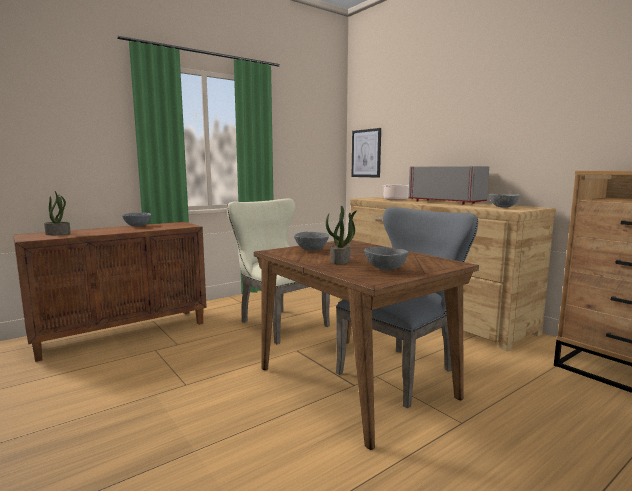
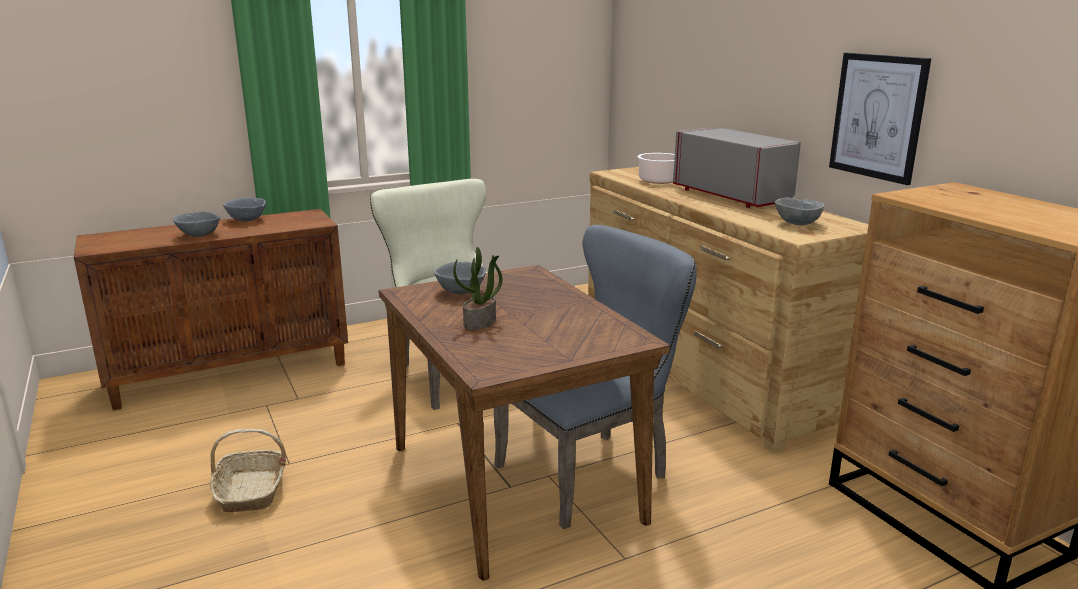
camera: 10 degrees right, 10 degrees up
potted plant [44,191,71,235] -> none
picture [352,128,381,178] -> picture moved to [829,53,931,185]
grey bowl [364,246,409,271] -> grey bowl moved to [173,211,220,237]
none -> basket [210,429,286,512]

